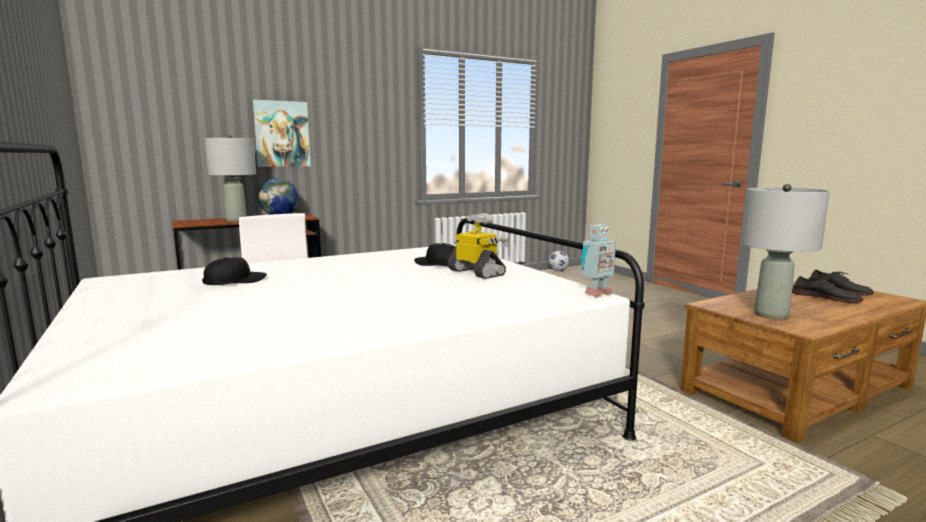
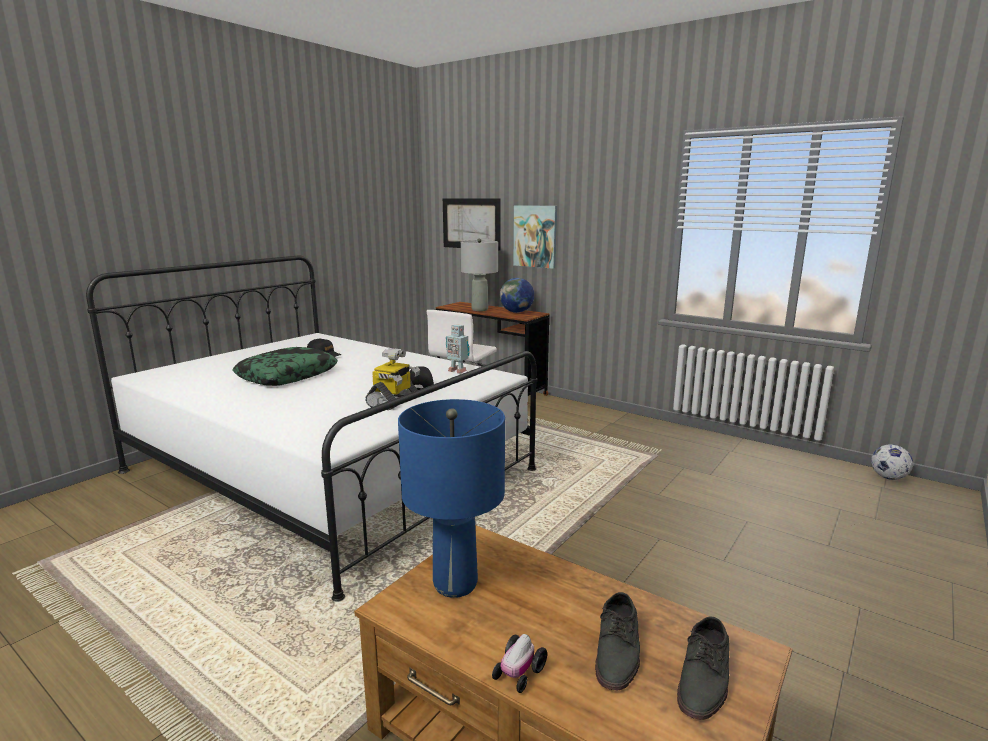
camera: 65 degrees right, 5 degrees up
toy robot [581,224,616,297] -> toy robot moved to [446,324,470,374]
grey table lamp [741,184,830,319] -> blue table lamp [398,399,505,598]
none -> pillow [232,347,338,386]
none -> picture [443,198,501,251]
none -> toy car [492,634,547,693]

